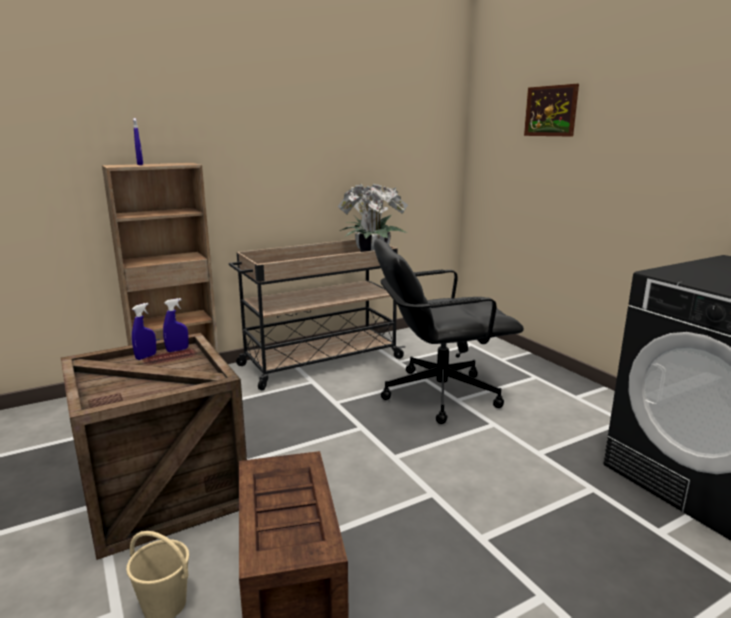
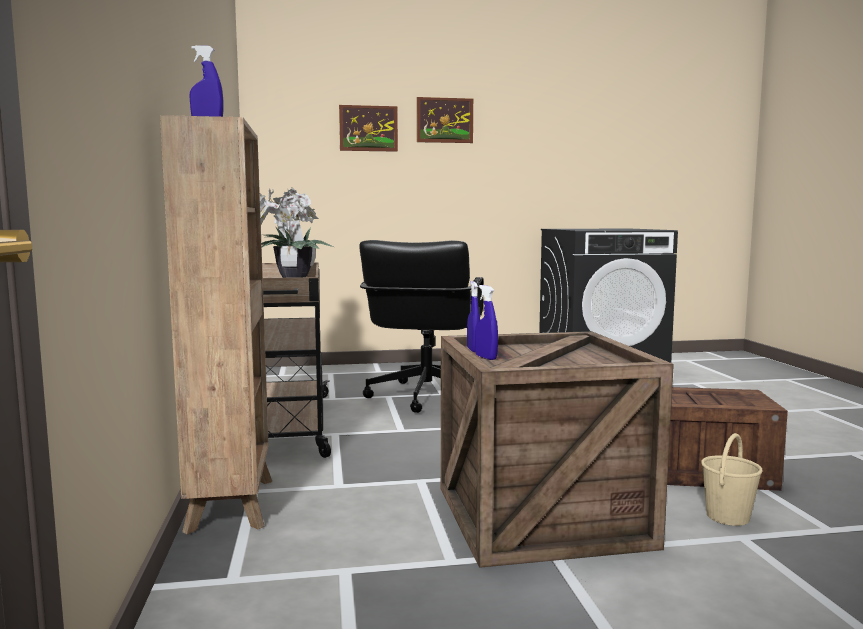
camera: 70 degrees left, 10 degrees down
none -> picture [417,97,473,143]

